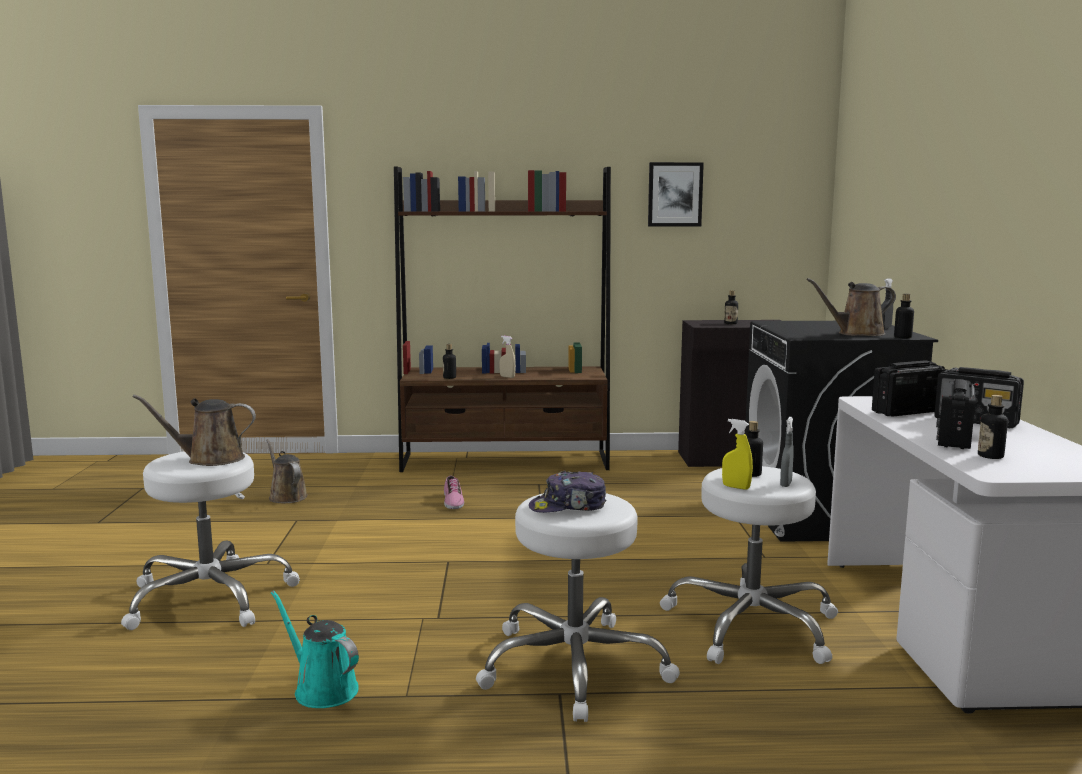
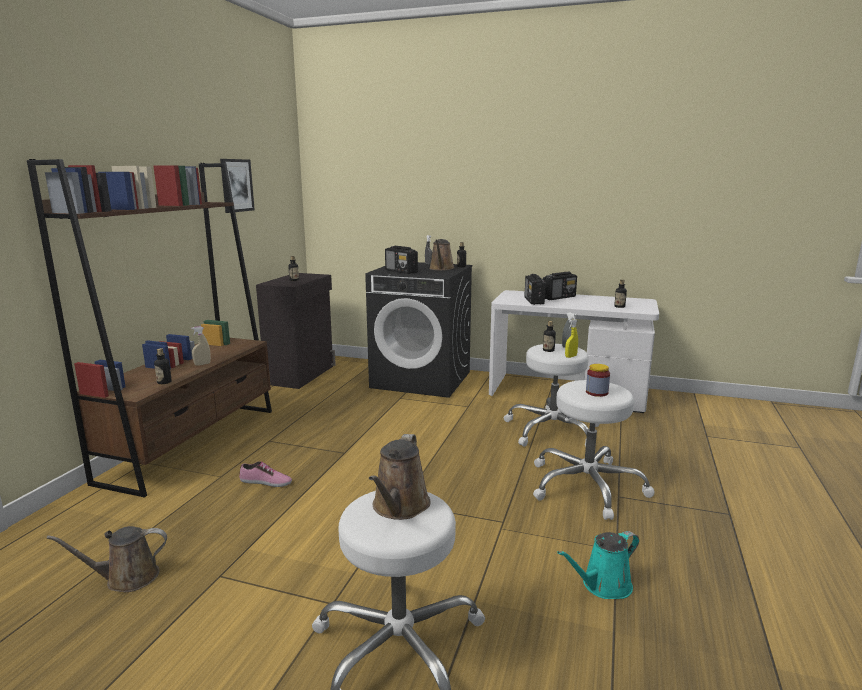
camera: 70 degrees left, 5 degrees up
cap [529,471,607,513] -> jar [586,364,610,397]
radio [936,379,975,449] -> radio moved to [385,246,418,274]

